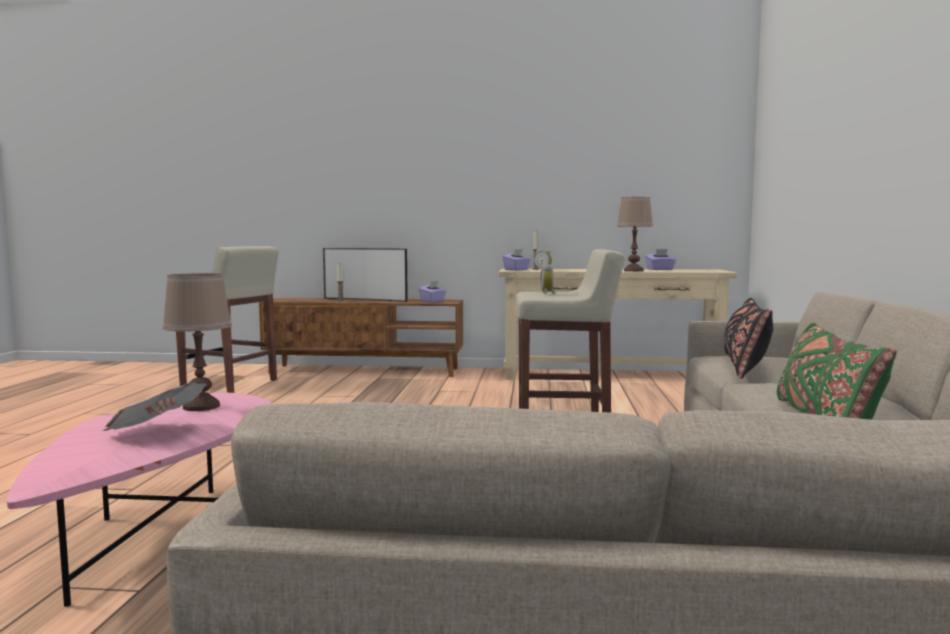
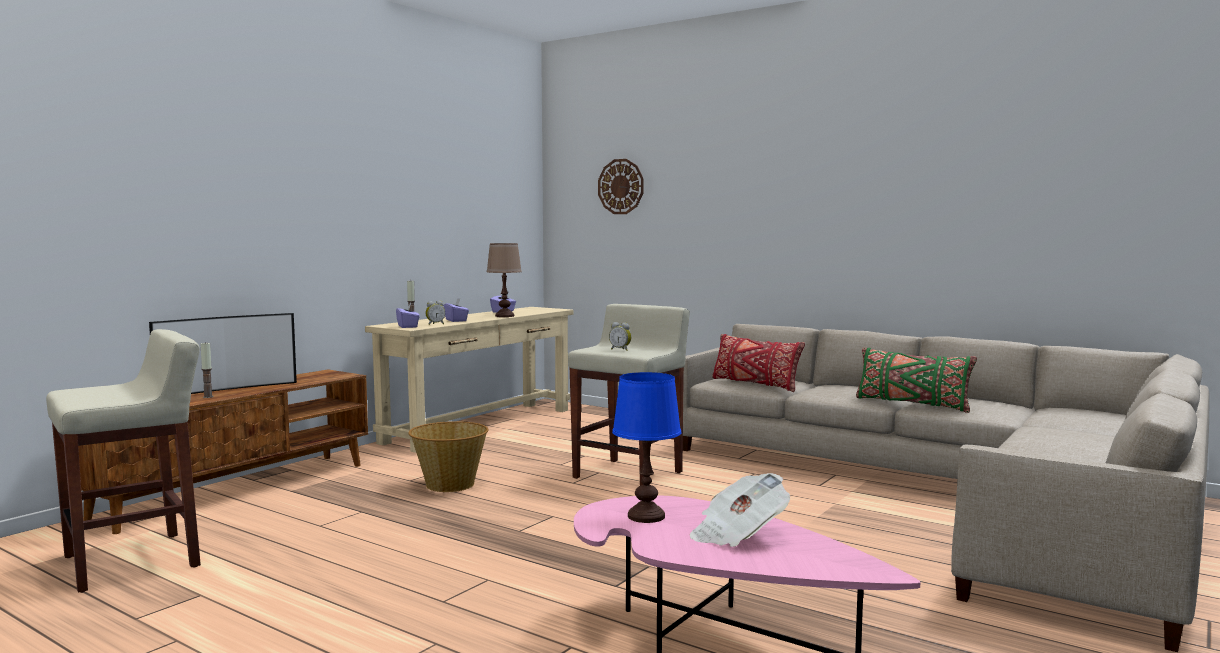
camera: 60 degrees left, 0 degrees up
brown table lamp [162,273,232,411] -> blue table lamp [612,372,681,523]
purple tissue box [418,281,446,302] -> purple tissue box moved to [444,298,469,322]
black pillow [724,298,773,379] -> red pillow [712,334,805,392]
none -> basket [408,421,489,492]
none -> wall clock [598,159,644,214]

